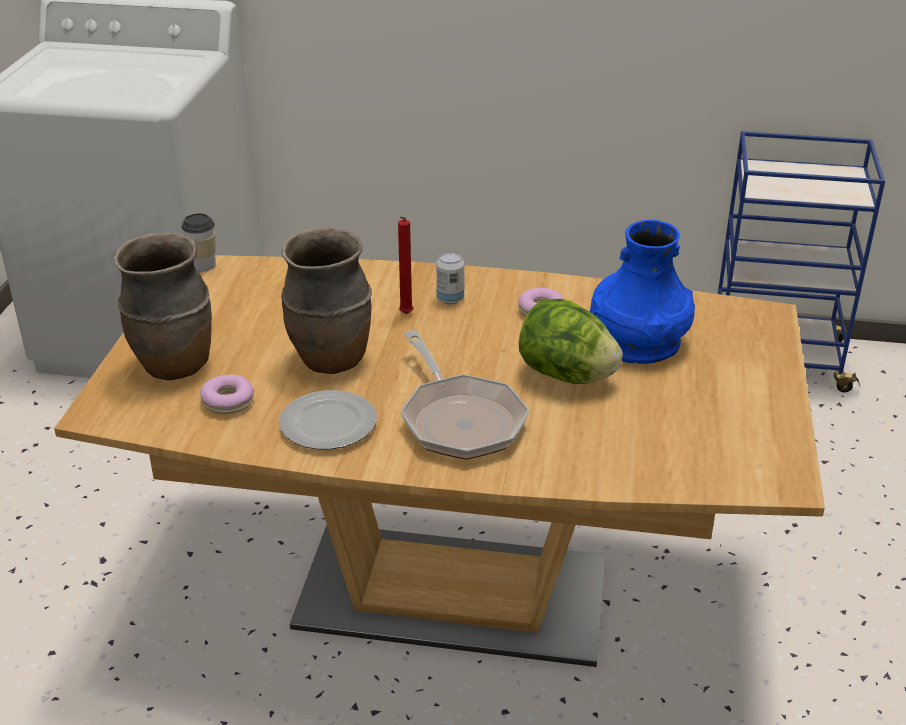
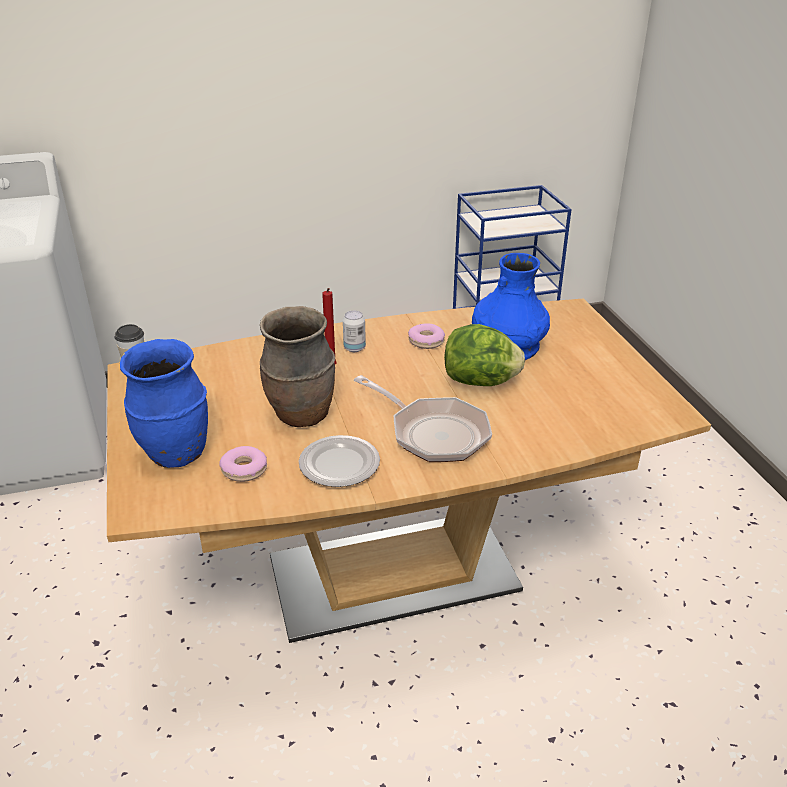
camera: 25 degrees left, 0 degrees up
brown vase [114,233,212,380] -> blue vase [120,339,208,468]

